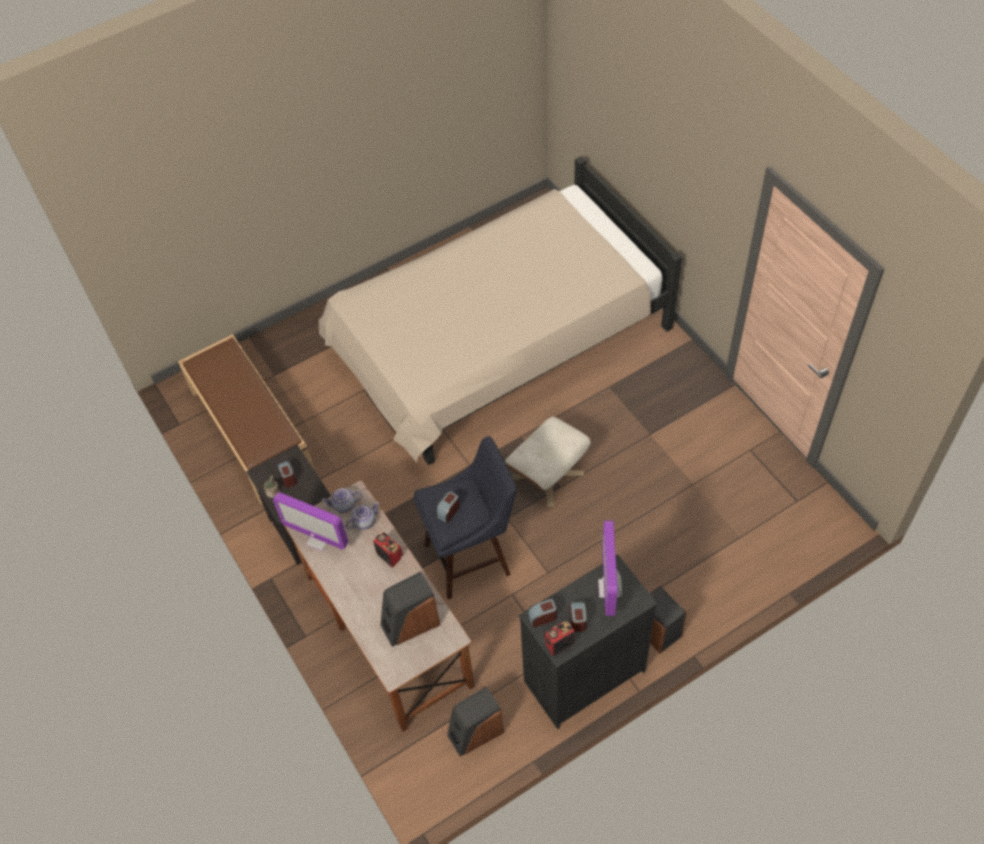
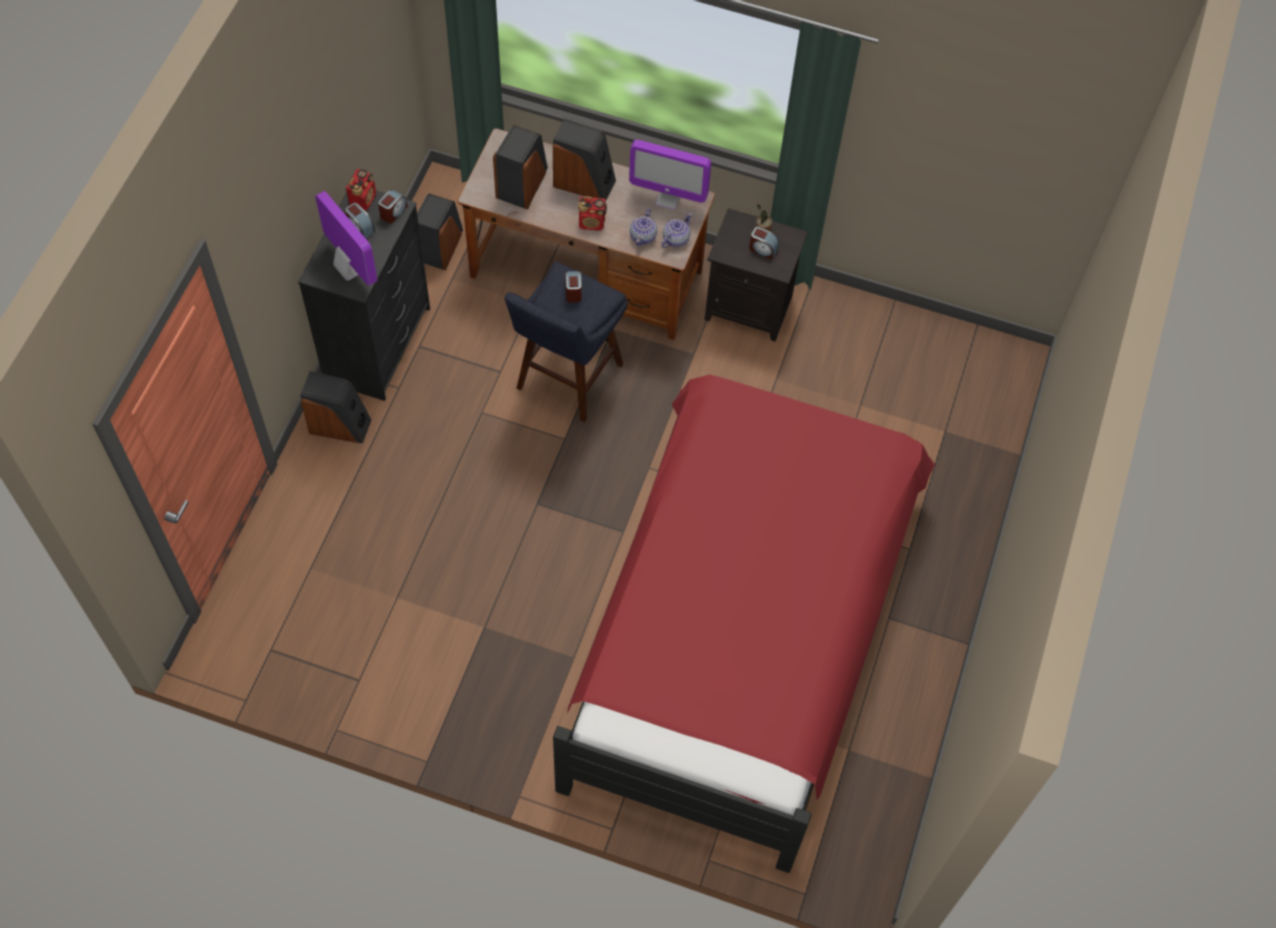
camera: 135 degrees right, 5 degrees up
brown bench [178,334,315,504] -> none
monitor [273,492,348,551] -> monitor turned 150 degrees counterclockwise [629,140,711,210]
beige bed [319,156,682,465] -> red bed [553,375,935,873]
beige ottoman [505,416,591,508] -> none
none -> speaker [553,118,616,202]

